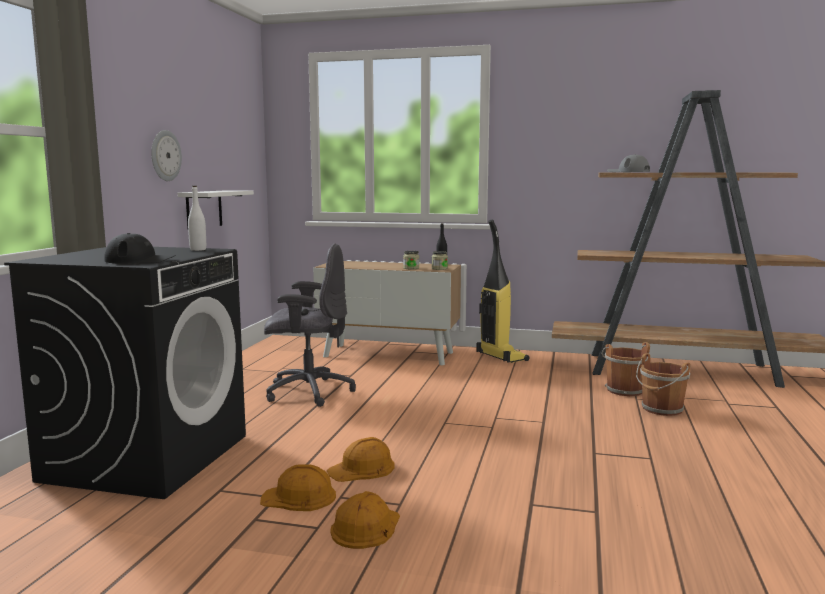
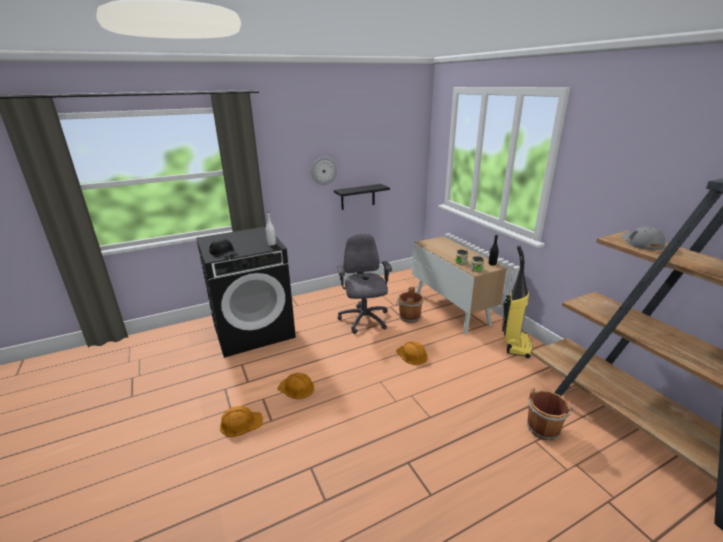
camera: 50 degrees right, 15 degrees up
white shelf [177,190,254,227] -> black shelf [334,184,390,210]
orange hard hat [260,465,336,511] -> orange hard hat moved to [396,341,428,365]
grey office chair [264,243,356,407] -> grey office chair turned 150 degrees counterclockwise [337,234,392,334]
brown bucket [636,353,691,416] -> brown bucket moved to [395,287,423,323]

